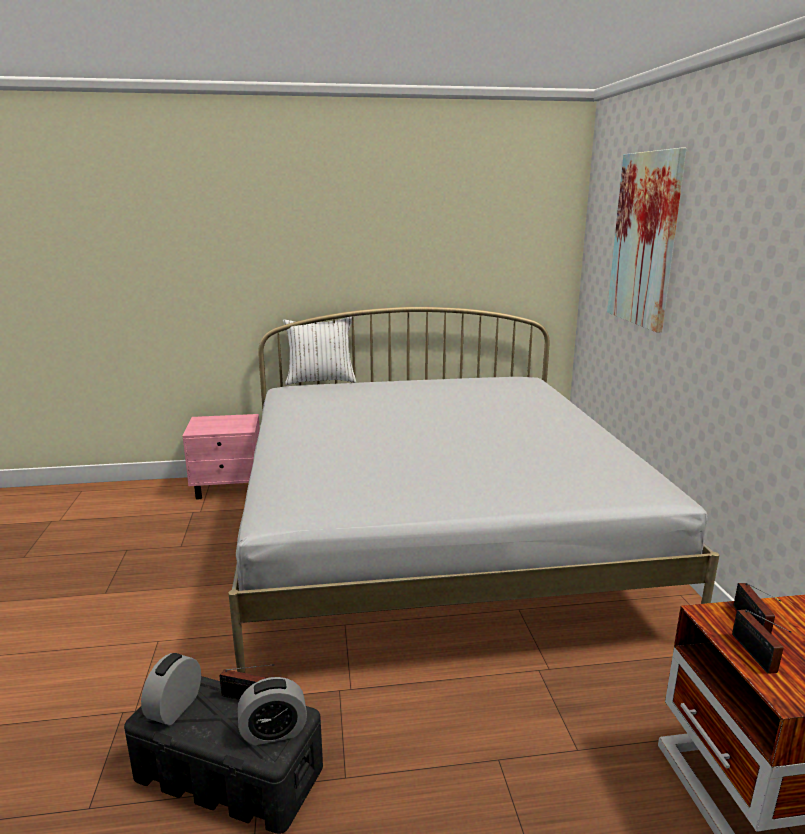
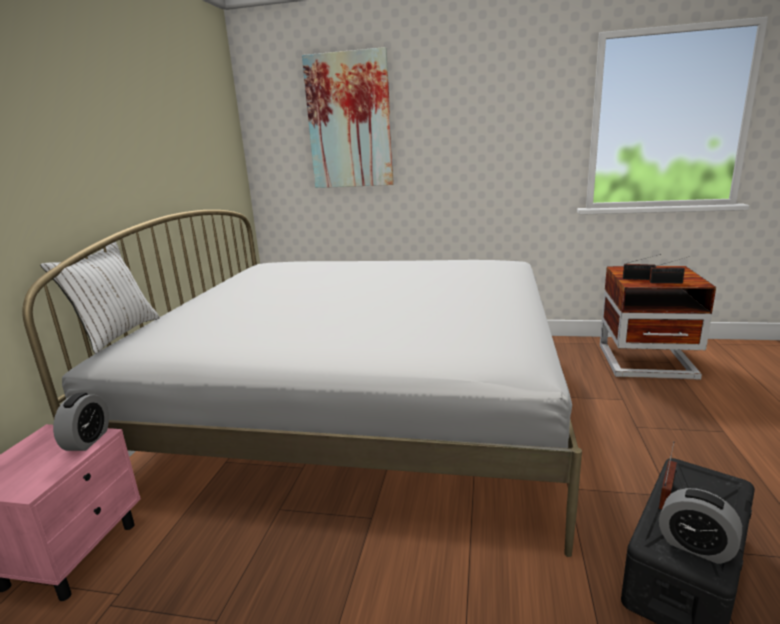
camera: 70 degrees left, 0 degrees up
alarm clock [238,677,307,746] -> alarm clock moved to [53,393,109,451]

